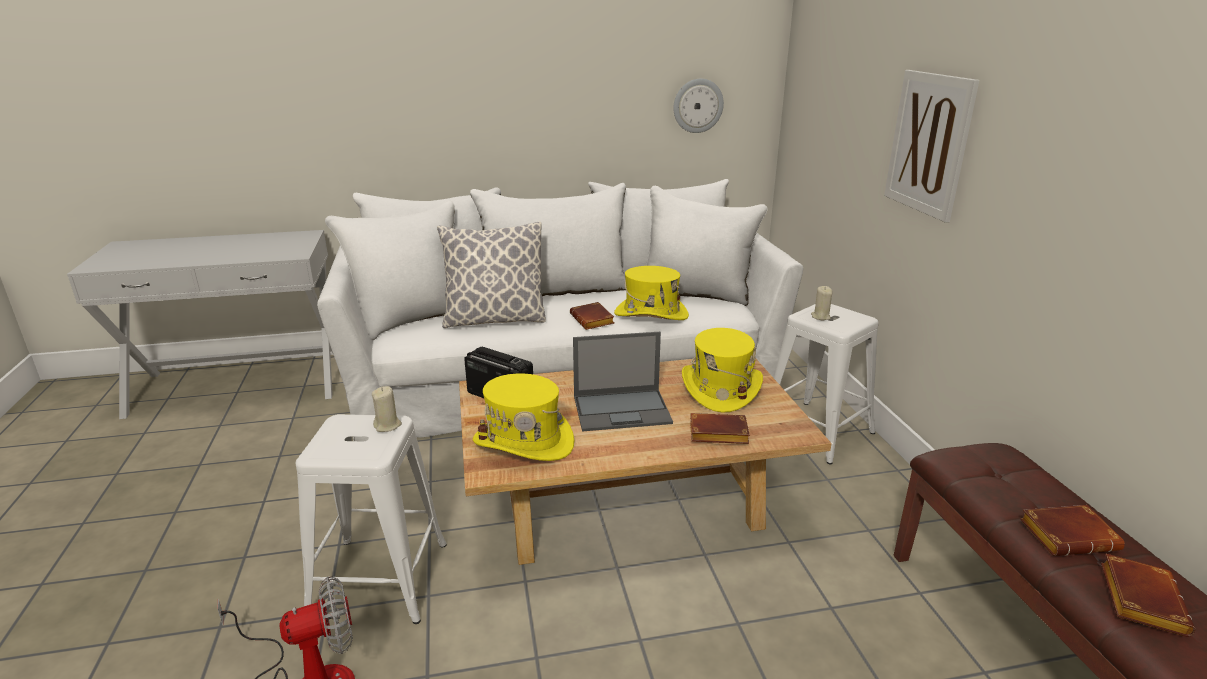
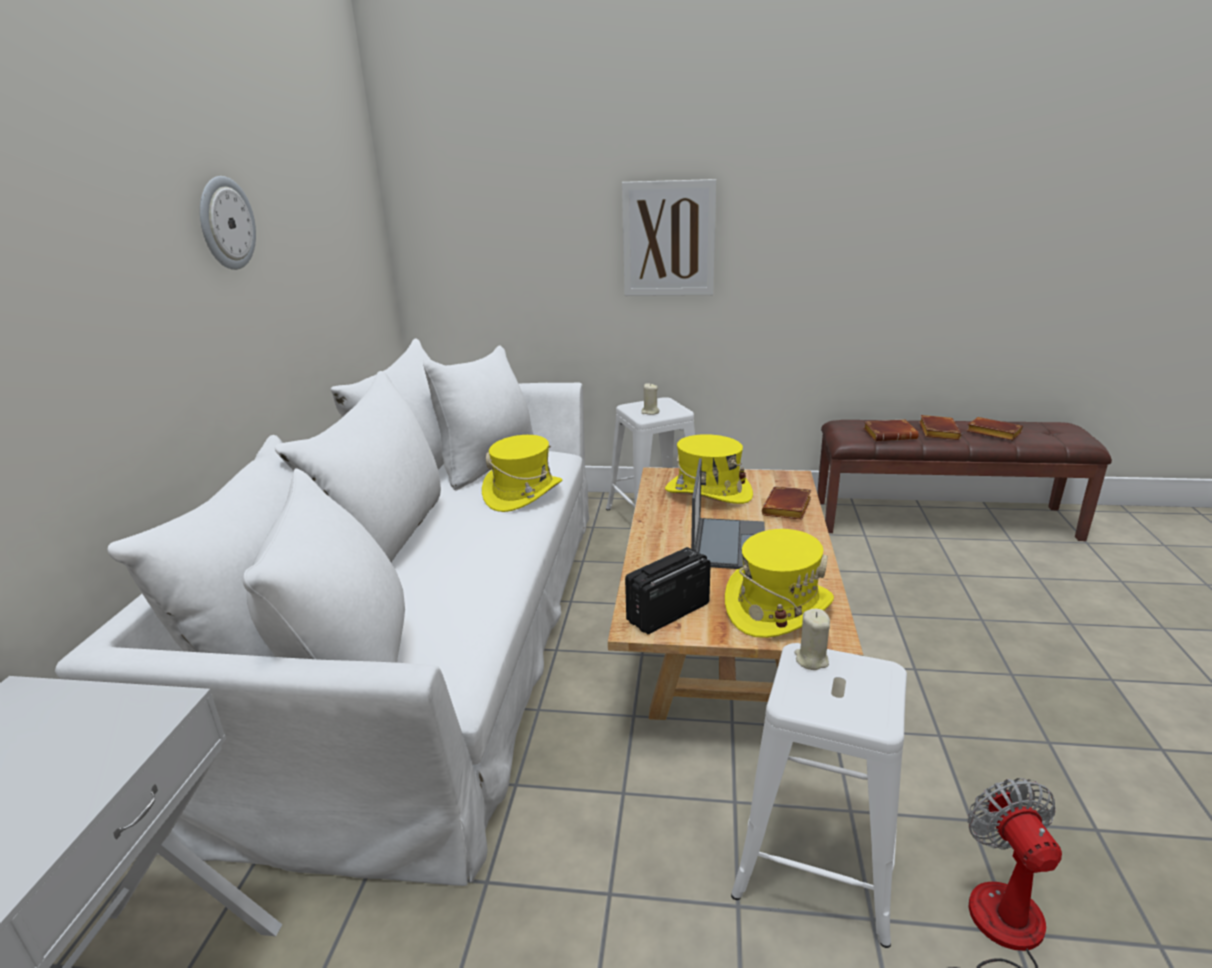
camera: 70 degrees left, 0 degrees up
pillow [437,222,546,328] -> none
brown book [570,302,614,330] -> brown book moved to [863,419,919,441]
wall clock [673,79,724,133] -> wall clock moved to [200,176,256,270]

